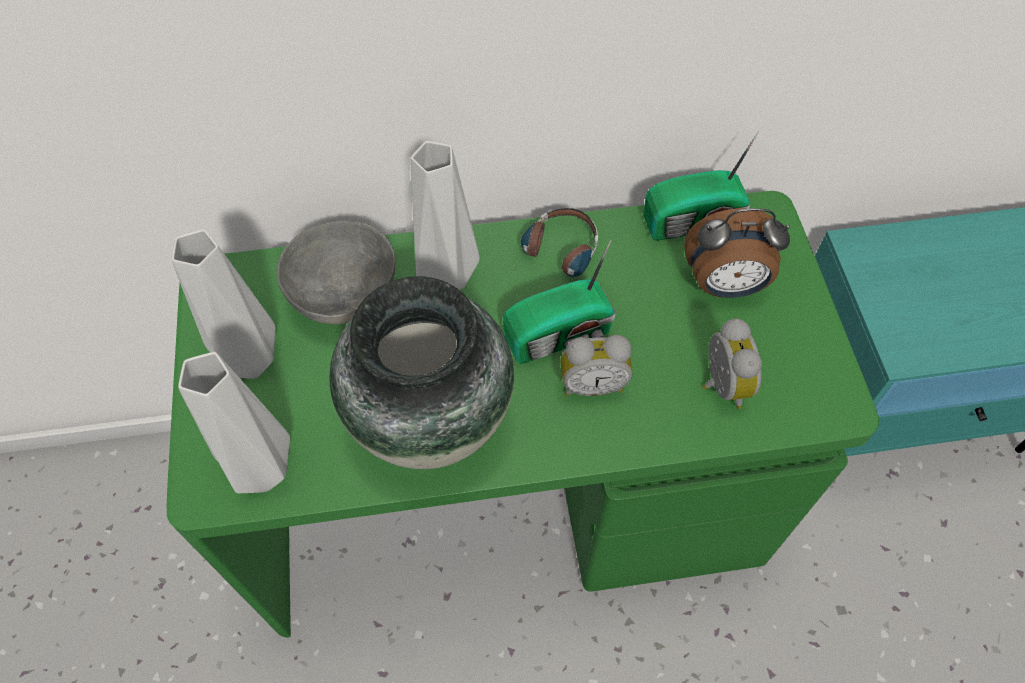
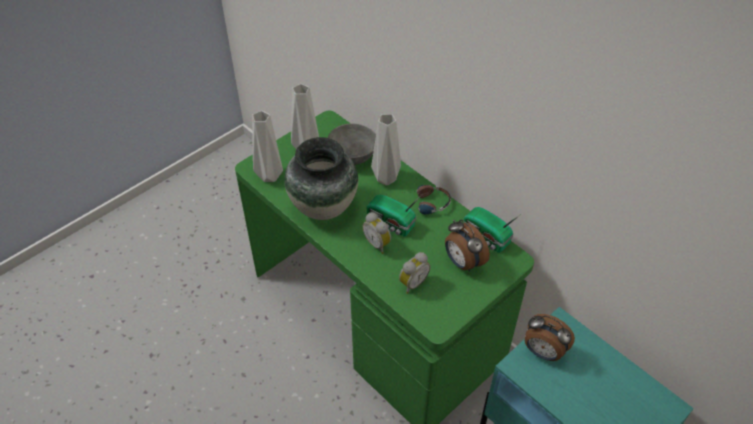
camera: 55 degrees right, 10 degrees down
none -> alarm clock [525,314,575,361]

